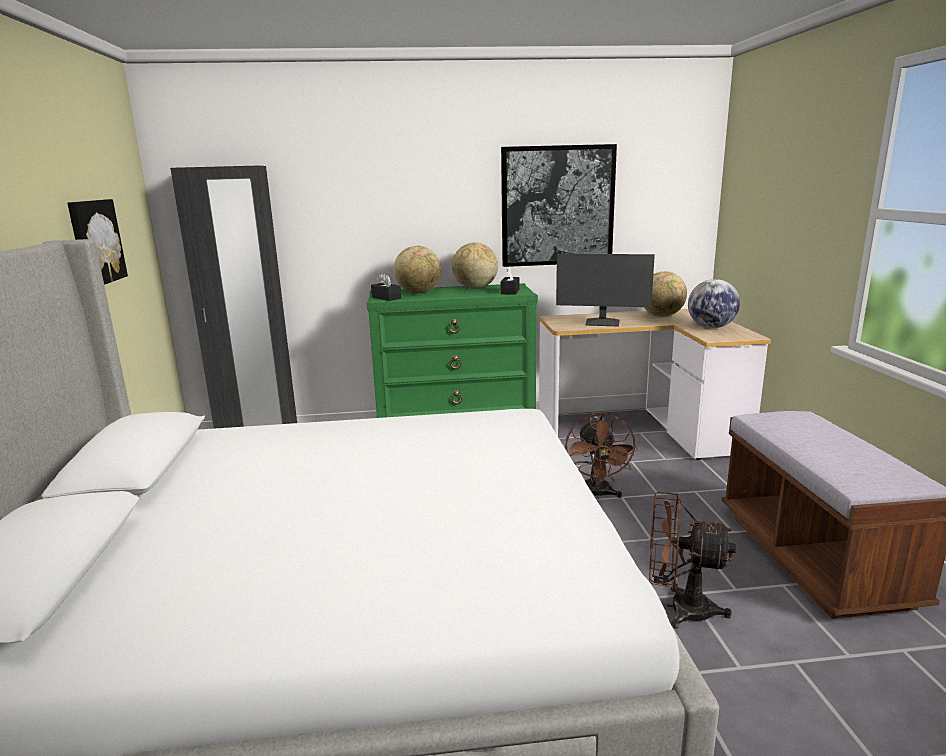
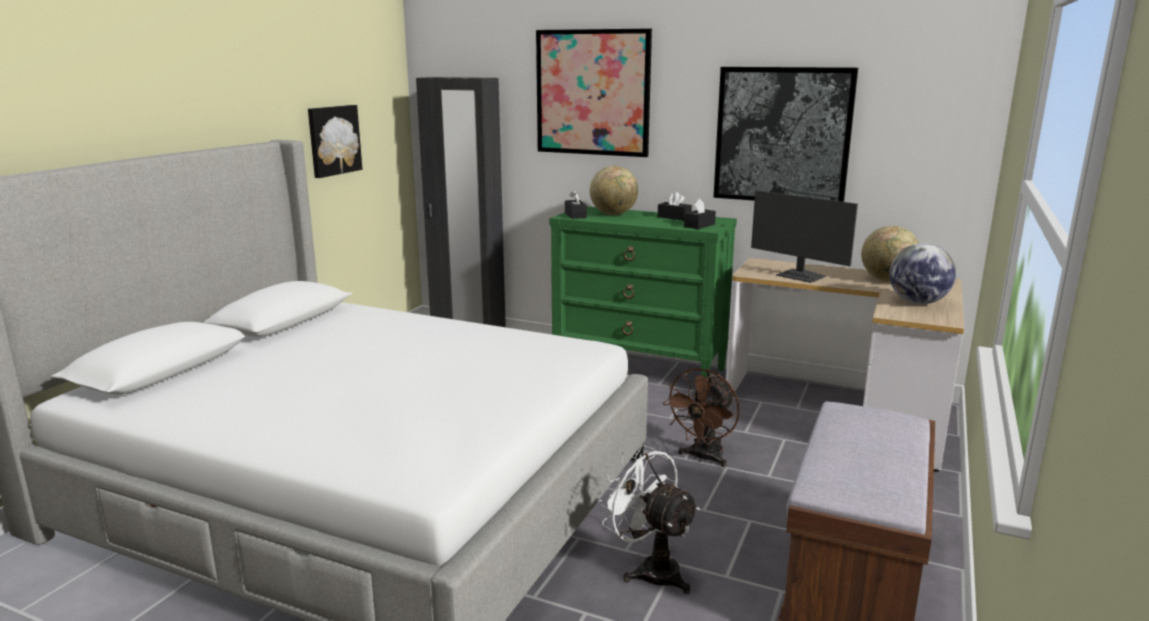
camera: 30 degrees right, 0 degrees up
globe [452,242,498,289] -> black tissue box [658,192,692,221]
brown fan [649,492,736,629] -> white fan [597,445,700,594]
none -> picture [536,29,652,157]

